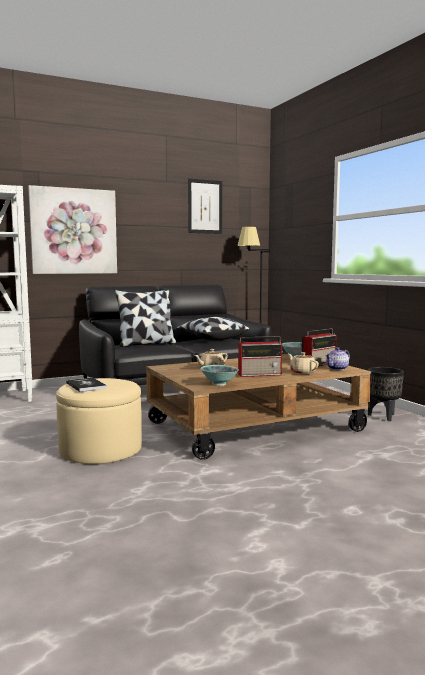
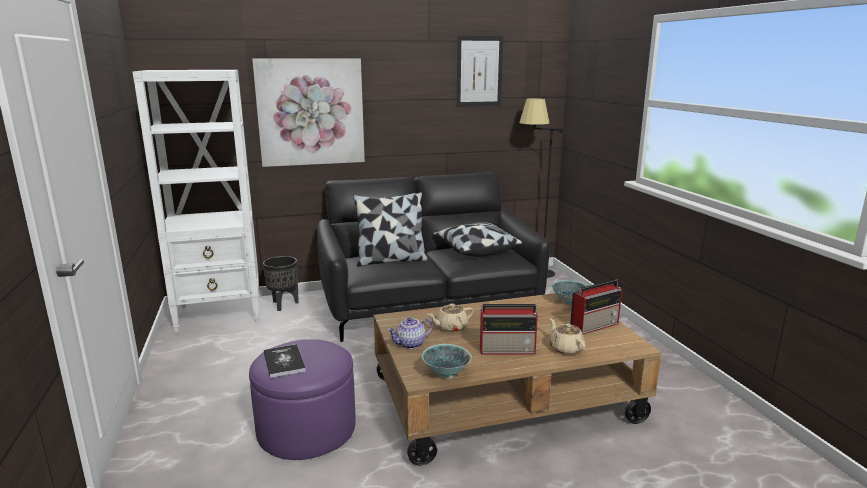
camera: 10 degrees right, 10 degrees up
beige ottoman [56,378,142,464] -> purple ottoman [249,339,356,460]
teapot [325,347,350,370] -> teapot moved to [387,317,433,349]
black planter [368,367,404,421] -> black planter moved to [263,256,299,311]

